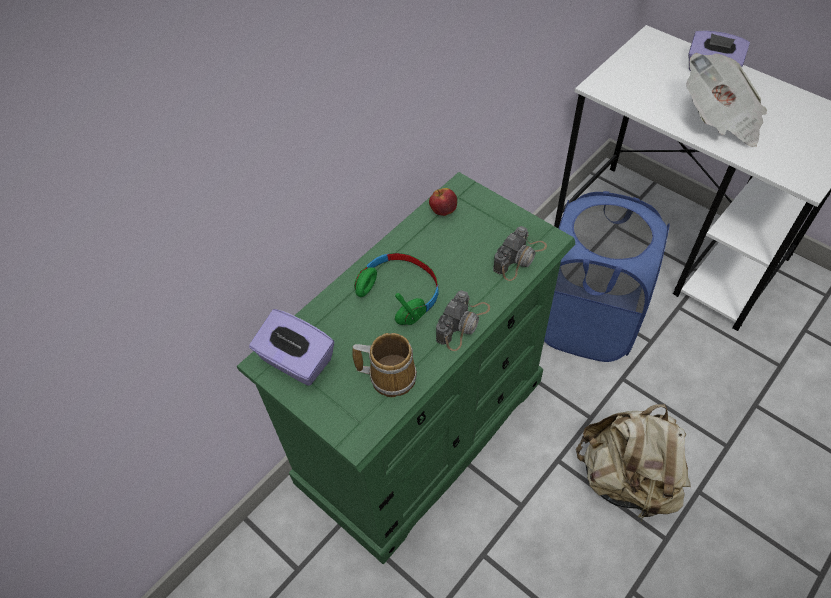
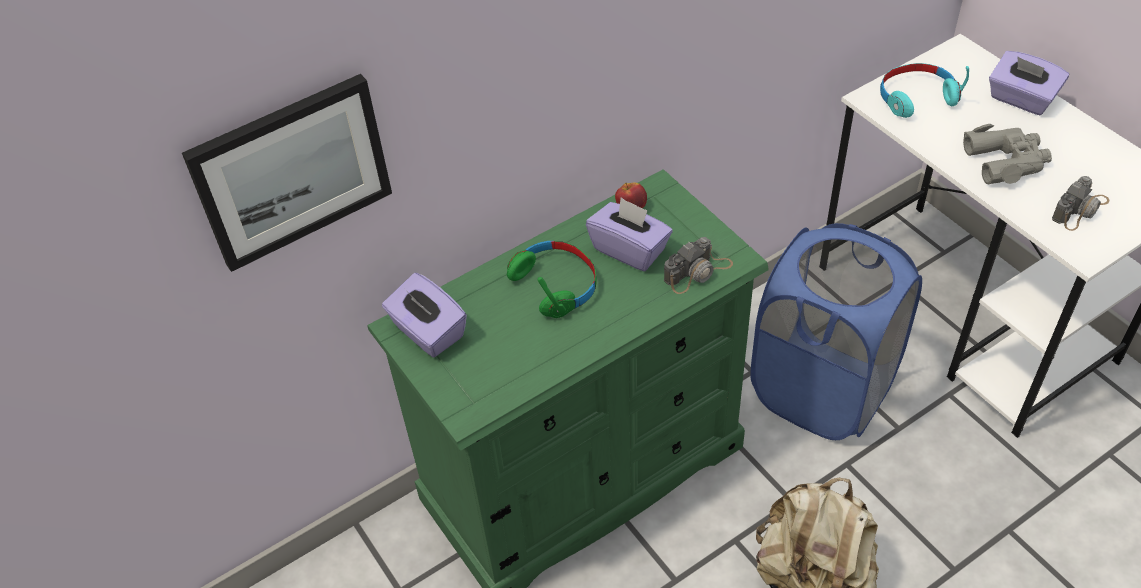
camera: 15 degrees right, 5 degrees down
mug [352,333,417,397] -> none
camera [436,290,490,351] -> camera moved to [1052,176,1109,231]
newspaper [686,53,767,147] -> grey binoculars [963,124,1052,184]
none -> picture [182,74,392,272]
none -> purple tissue box [586,197,672,271]
none -> turquoise headphones [880,63,969,118]

